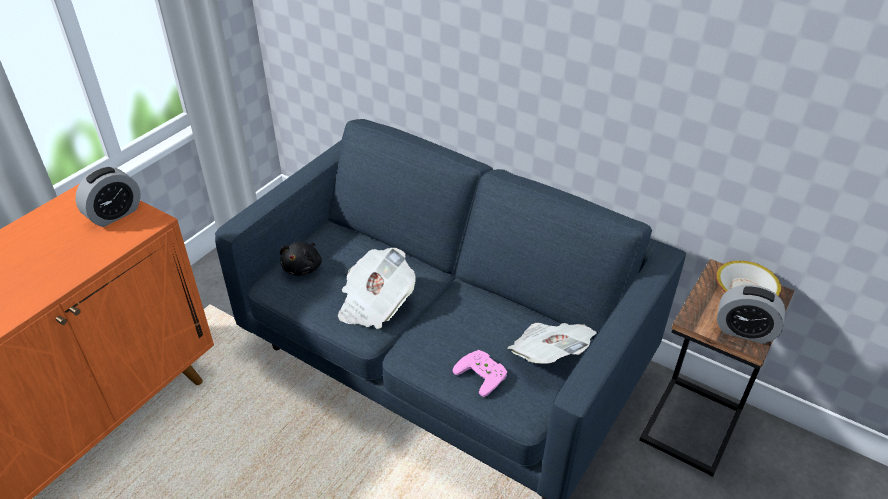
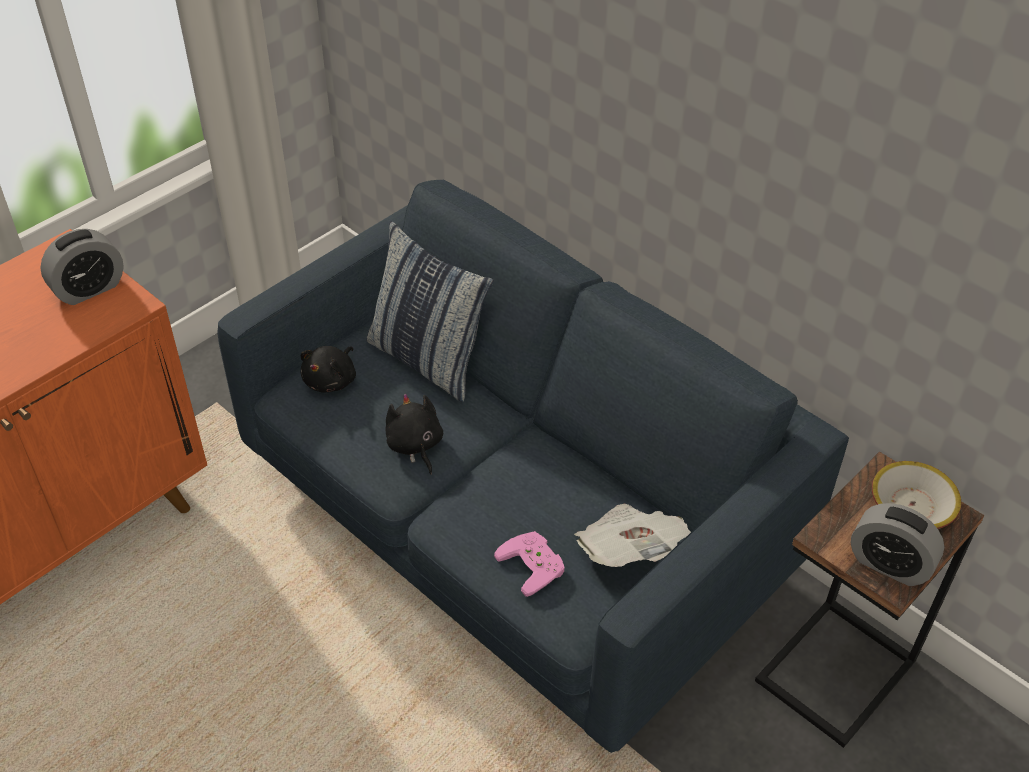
camera: 10 degrees right, 5 degrees up
newspaper [338,248,416,329] -> black plush toy [385,394,443,475]
none -> pillow [366,221,494,402]

